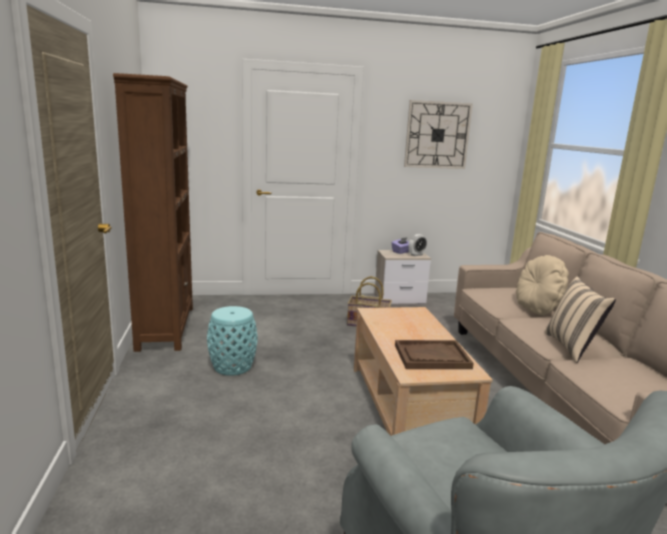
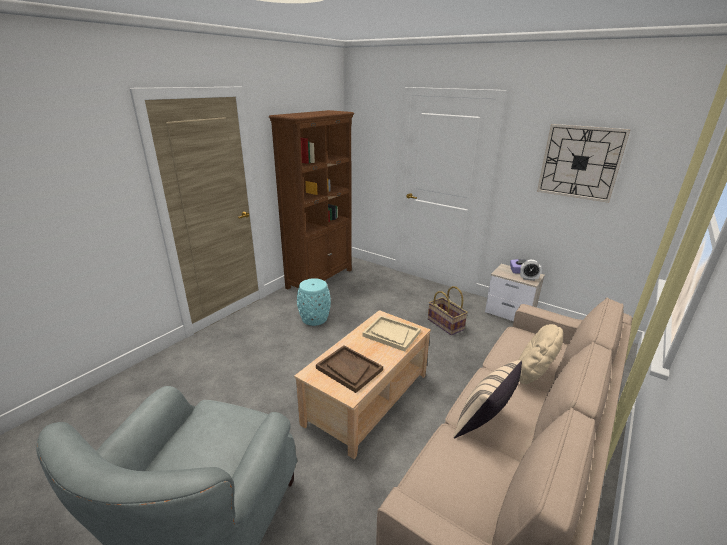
camera: 45 degrees right, 10 degrees up
none -> beige tray [363,316,421,351]

